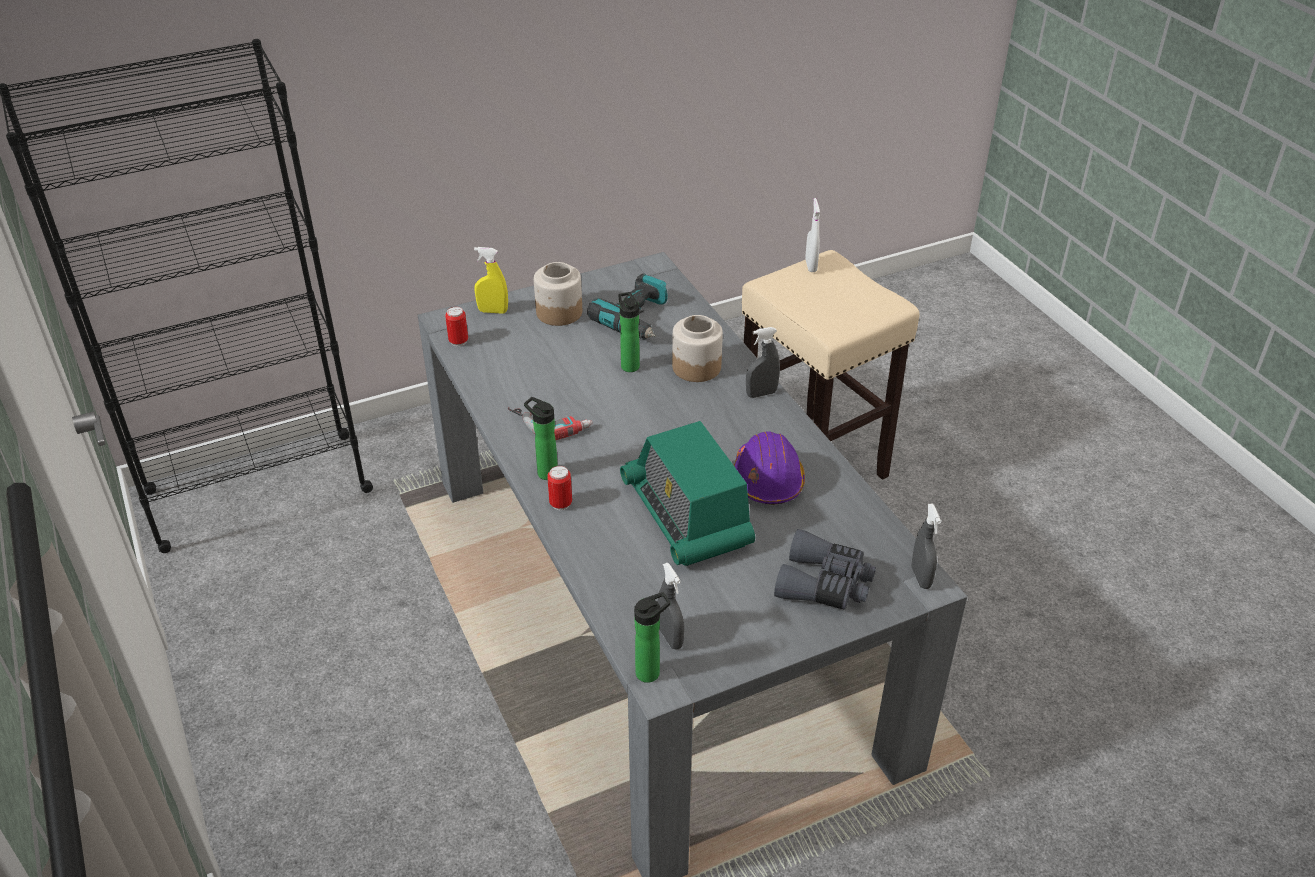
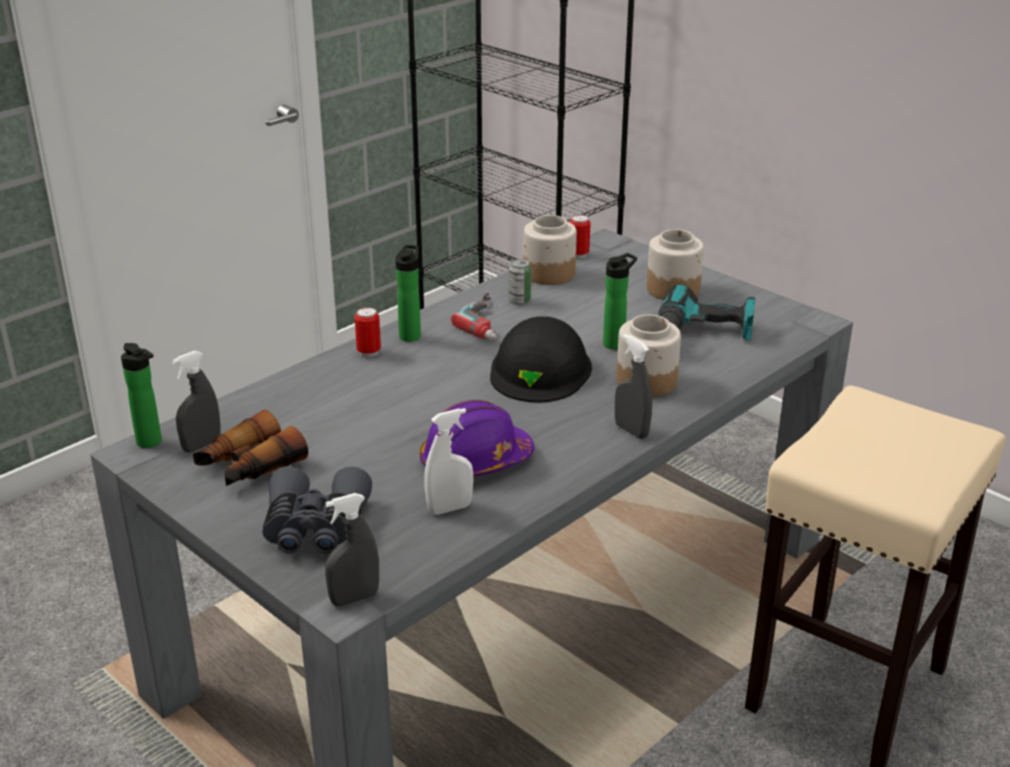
camera: 70 degrees right, 10 degrees down
yellow spray bottle [474,247,508,314] -> none
radio [620,421,755,566] -> none
white spray bottle [805,198,820,272] -> white spray bottle moved to [424,408,473,515]
none -> binoculars [193,410,308,486]
none -> black hard hat [490,316,592,402]
none -> can [509,259,531,304]
none -> jar [523,215,577,285]

